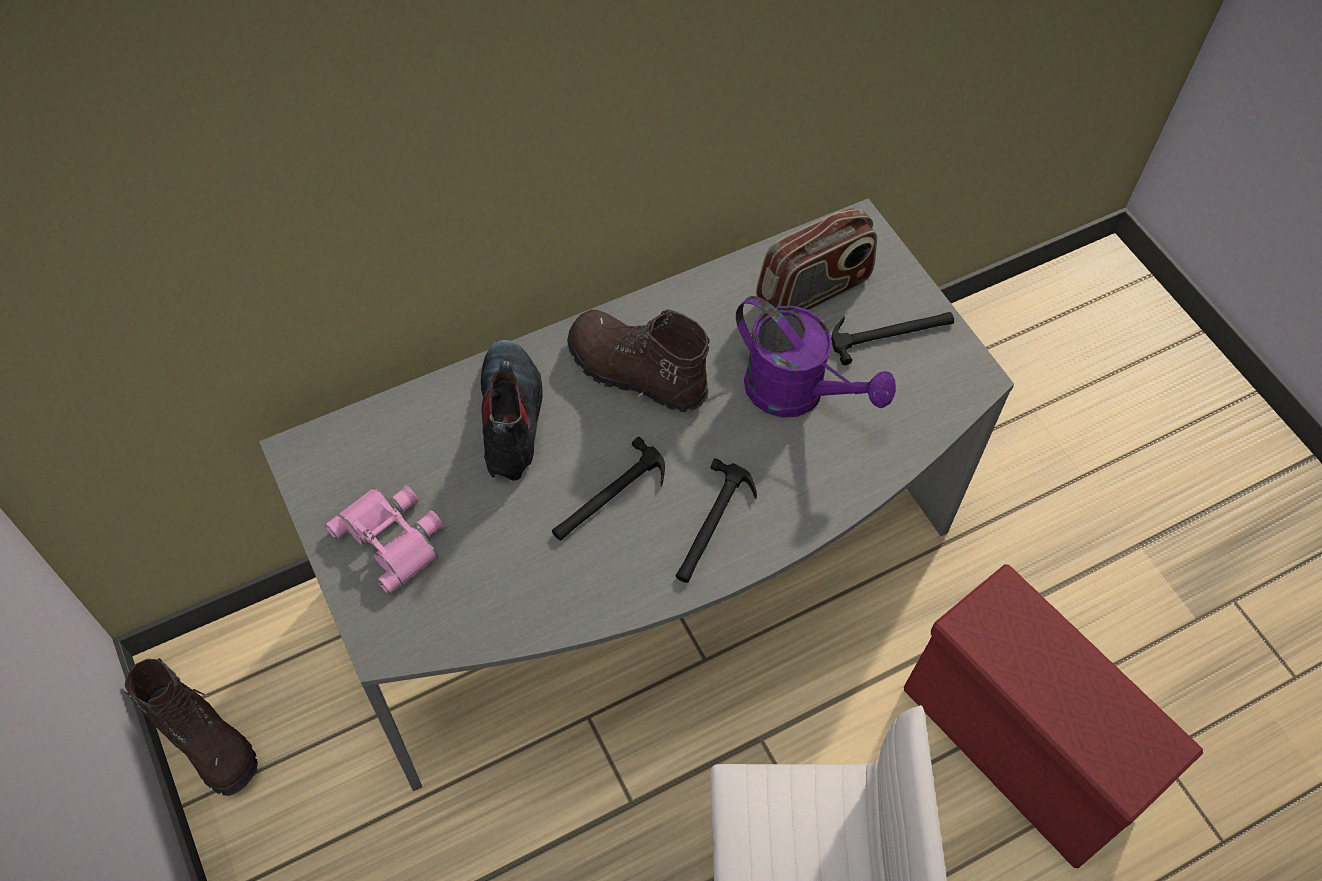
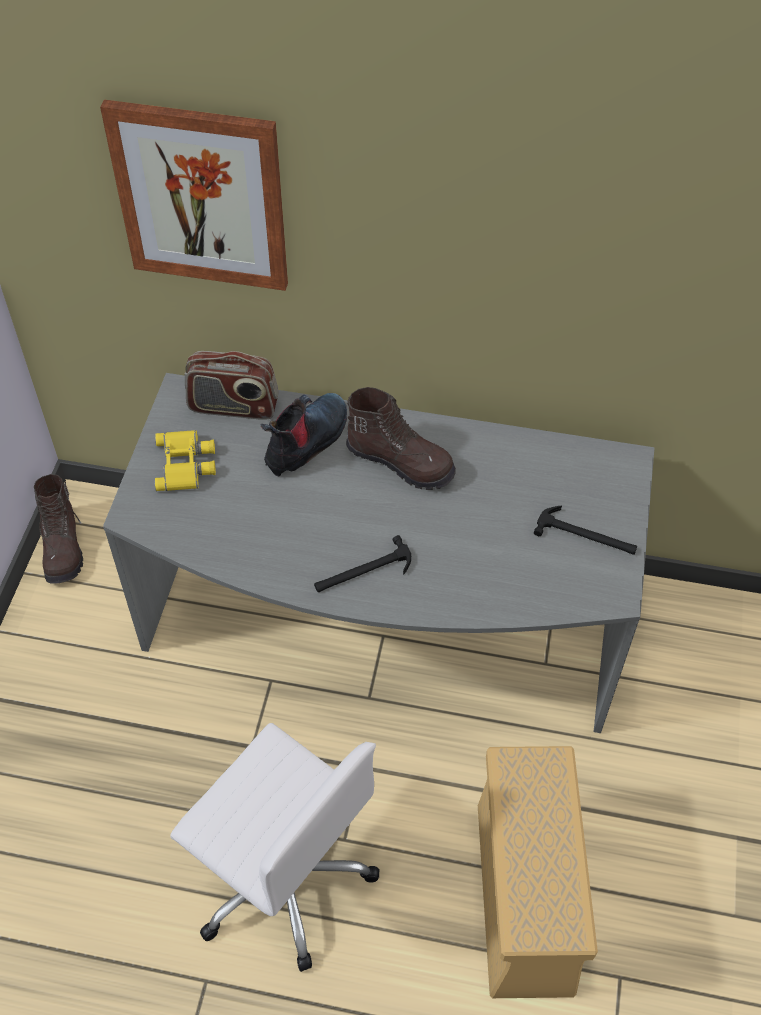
camera: 40 degrees right, 5 degrees down
pink binoculars [325,486,443,594] -> yellow binoculars [154,430,216,491]
hammer [552,437,665,540] -> none
brown boot [567,309,709,412] -> brown boot turned 135 degrees clockwise [346,387,456,490]
purple watering can [736,296,896,418] -> none
radio [756,207,877,310] -> radio moved to [185,351,279,420]
red storage box [904,564,1203,868] -> beige storage box [478,746,598,998]
none -> picture [100,100,288,291]

